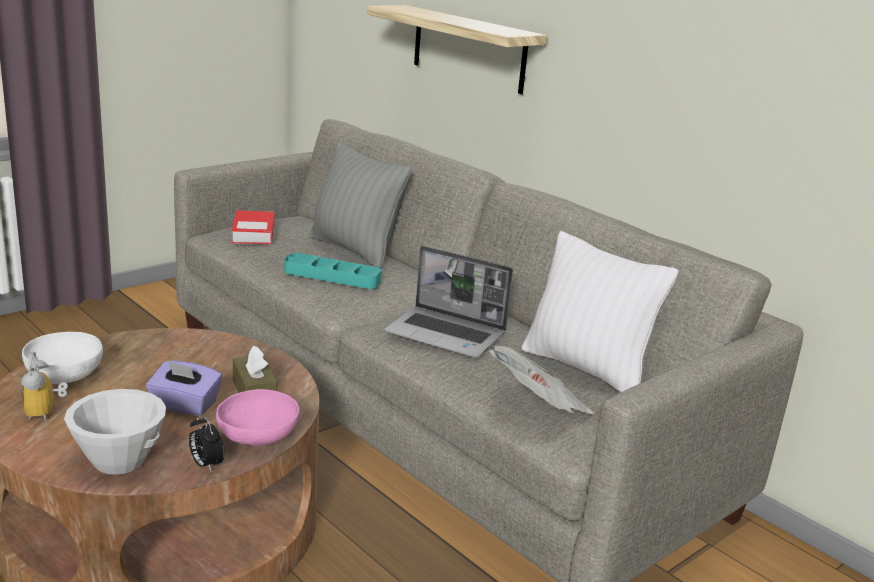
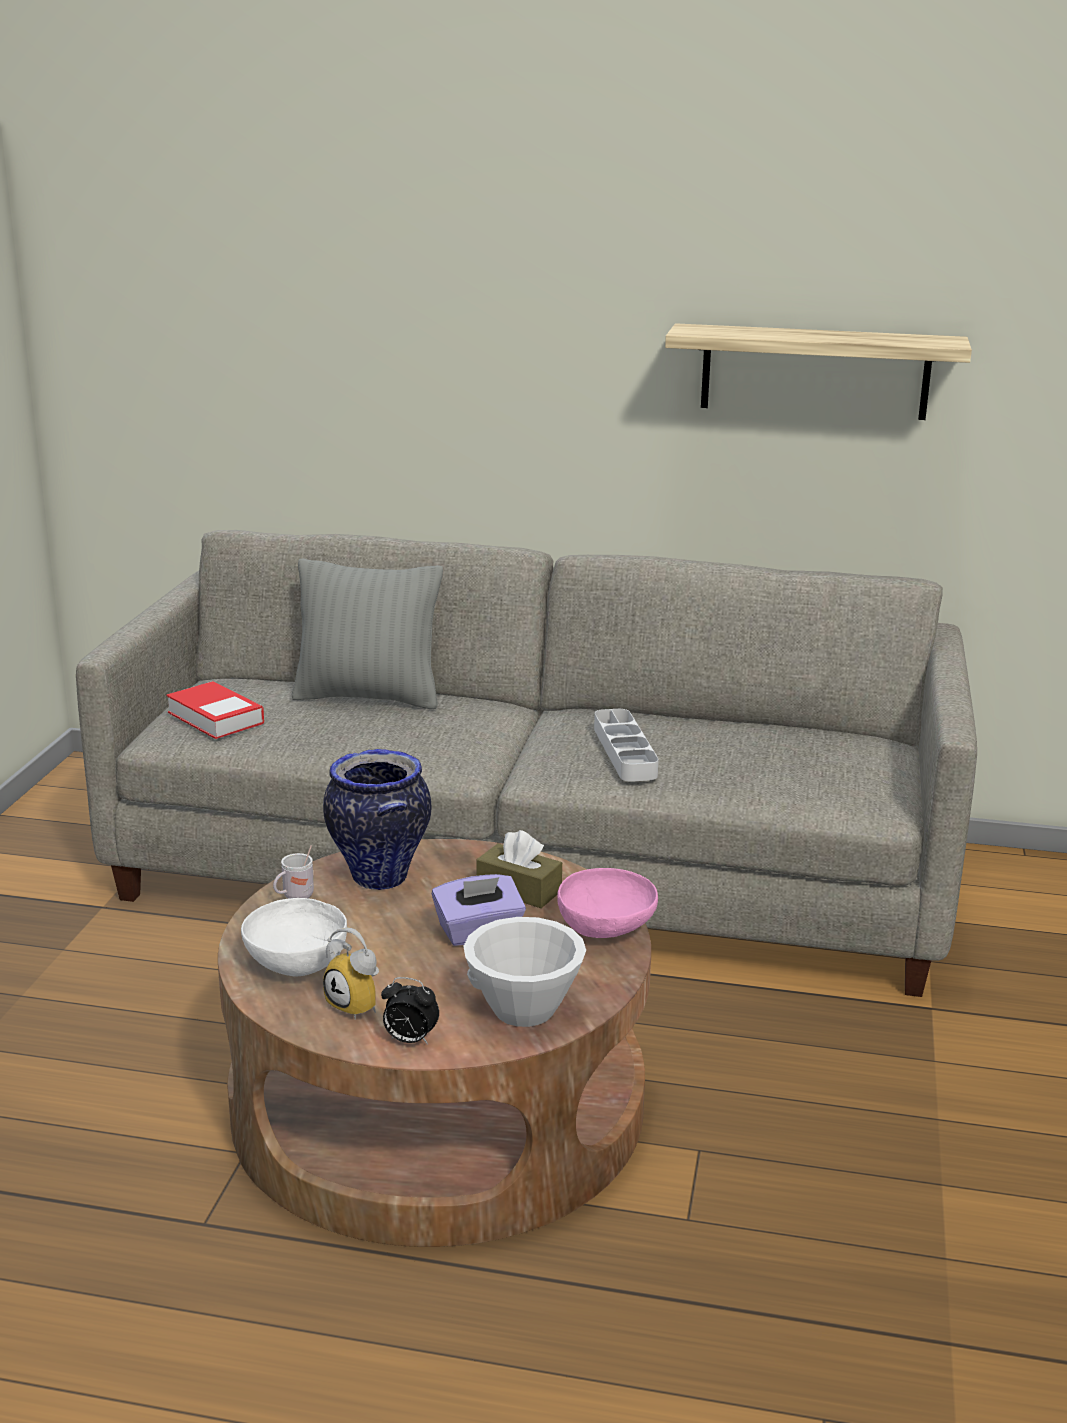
camera: 35 degrees left, 0 degrees up
alarm clock [189,414,224,473] -> alarm clock moved to [381,977,439,1045]
turquoise tray [284,253,382,289] -> none
shelf [367,5,547,94] -> shelf moved to [665,323,972,420]
laptop [384,246,513,358] -> grey tray [594,709,659,782]
newspaper [488,346,594,414] -> none
white pillow [522,231,679,392] -> none
none -> white mug [273,845,314,899]
none -> vase [323,749,431,890]

